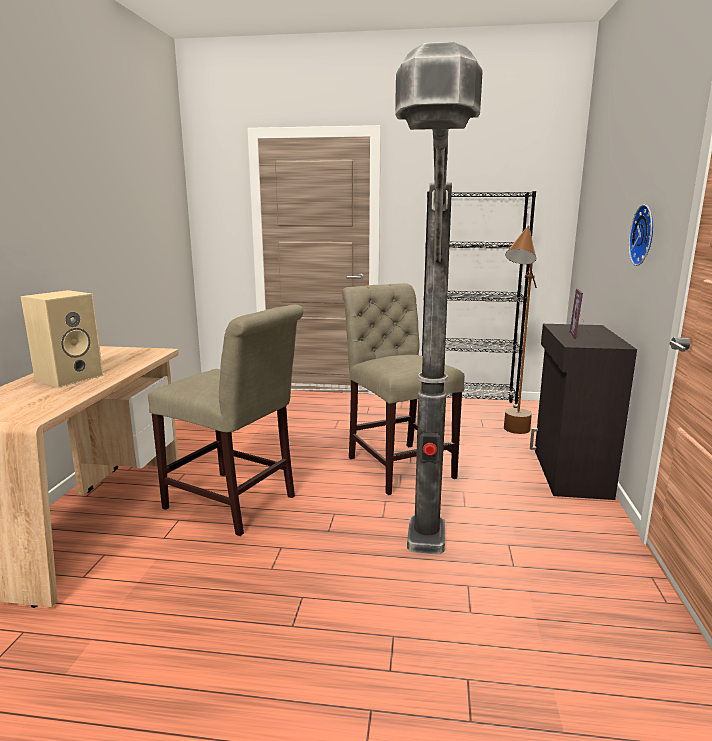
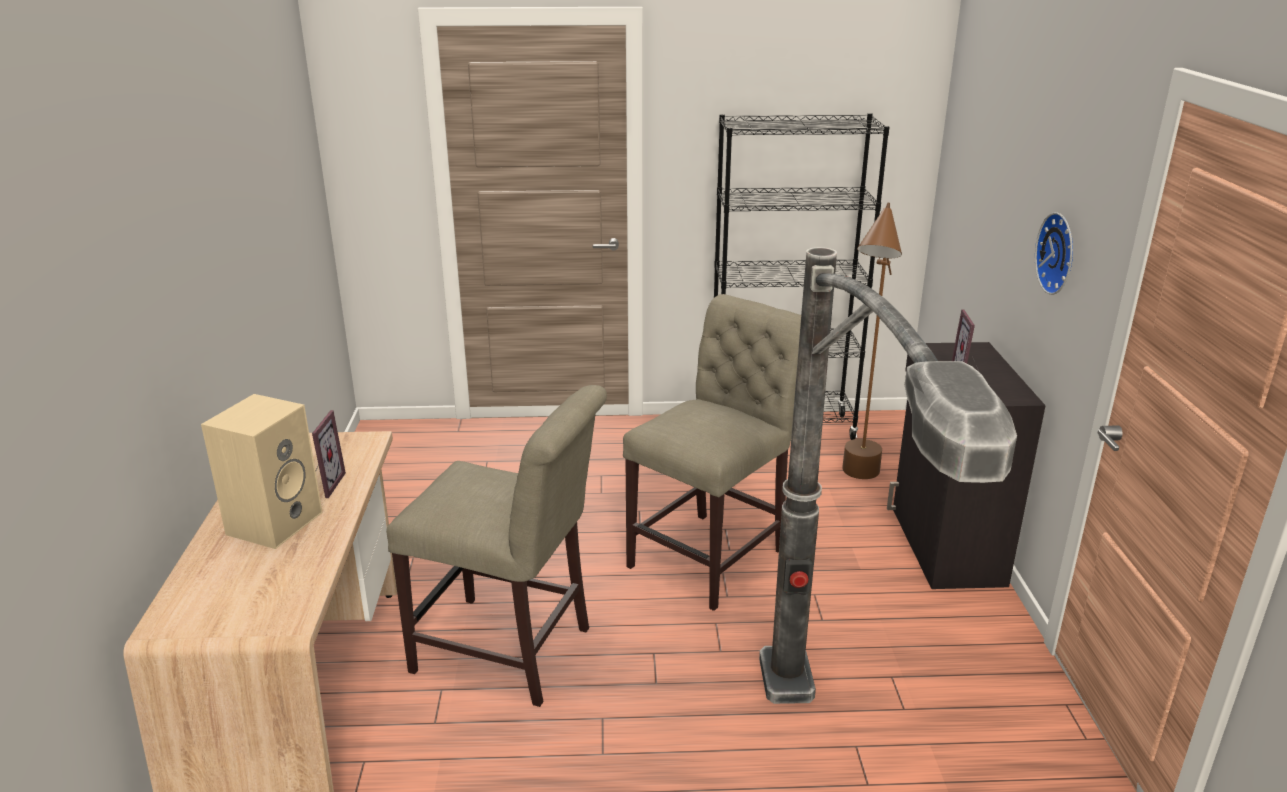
camera: 10 degrees left, 10 degrees up
beige chair [342,283,465,495] -> beige chair turned 75 degrees clockwise [623,294,801,611]
none -> picture frame [312,410,346,498]

